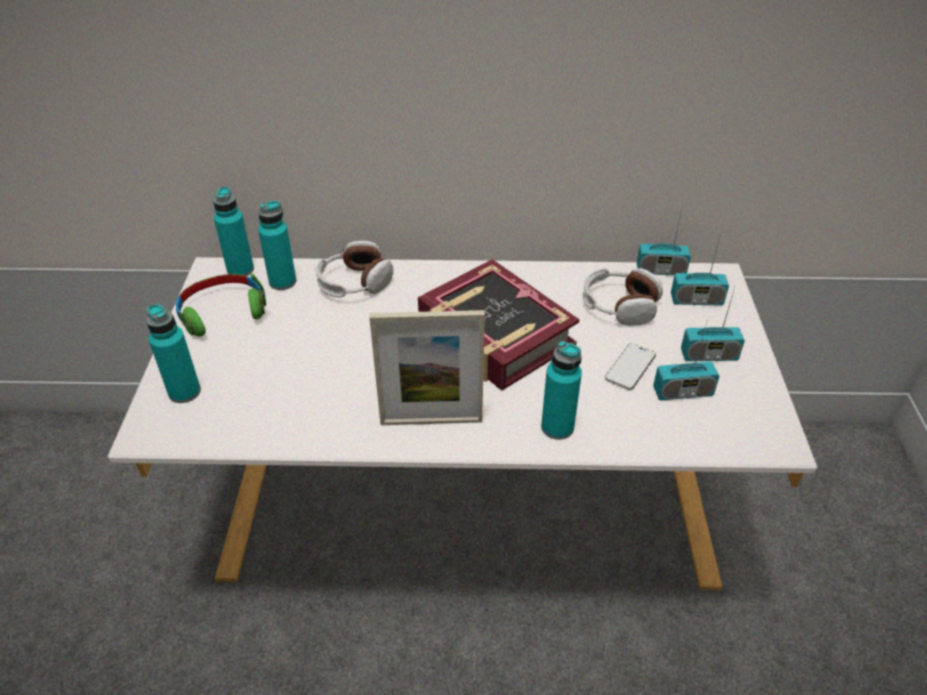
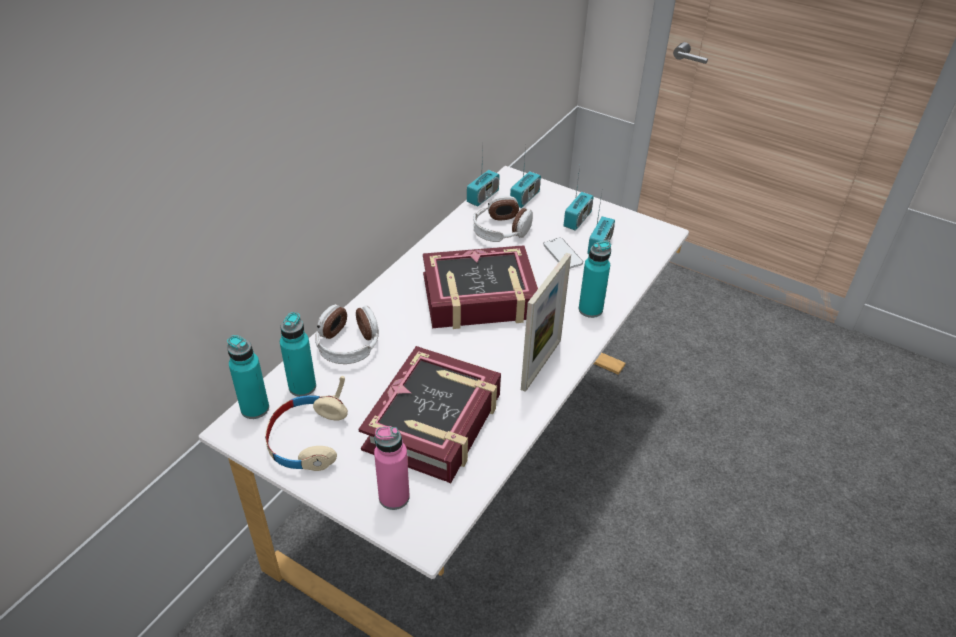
camera: 60 degrees left, 0 degrees up
turquoise bottle [146,303,201,403] -> pink bottle [374,426,410,510]
green headphones [176,273,266,337] -> beige headphones [265,376,348,471]
none -> book [359,346,501,483]

